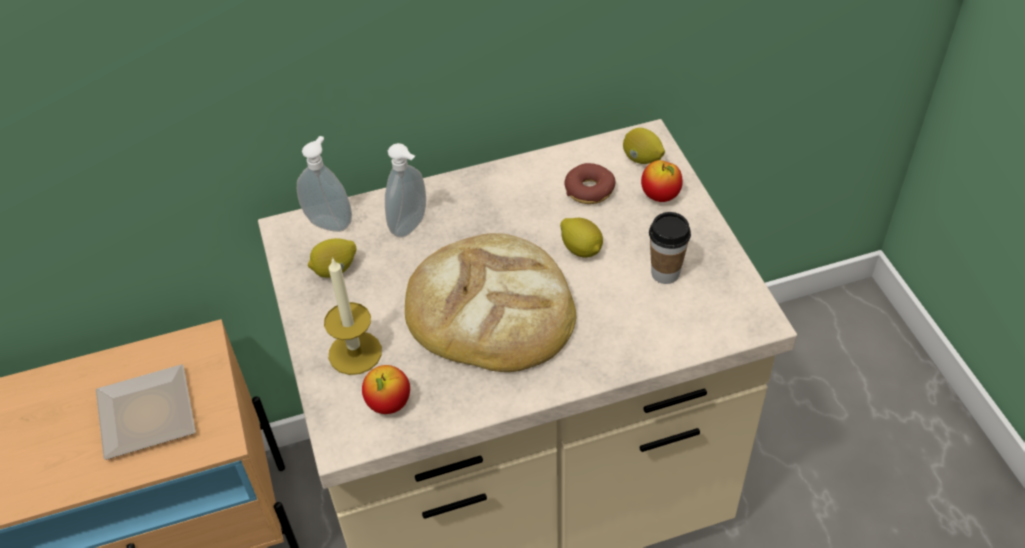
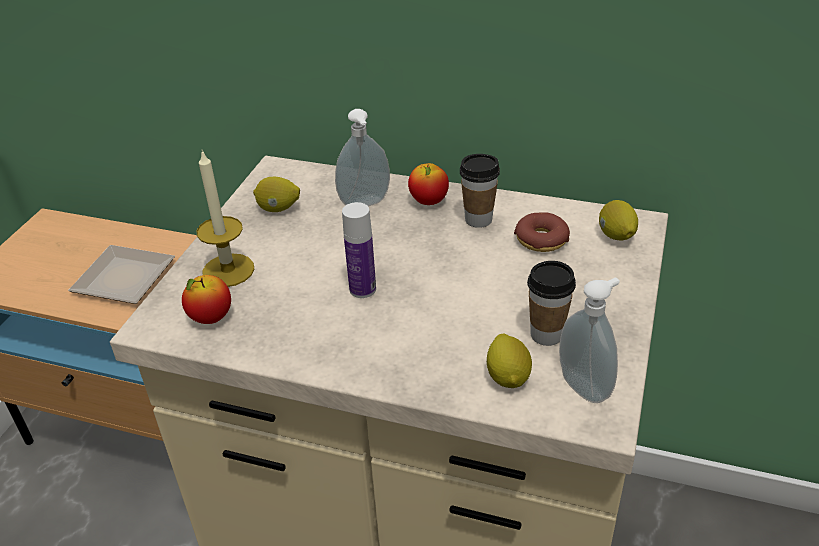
camera: 35 degrees right, 10 degrees down
soap dispenser [297,136,352,232] -> soap dispenser moved to [559,277,620,403]
bread [405,233,577,372] -> bottle [342,202,376,298]
lemon [560,218,603,258] -> lemon moved to [487,334,532,388]
apple [641,160,683,202] -> apple moved to [408,163,449,205]
none -> cup [460,154,500,228]

